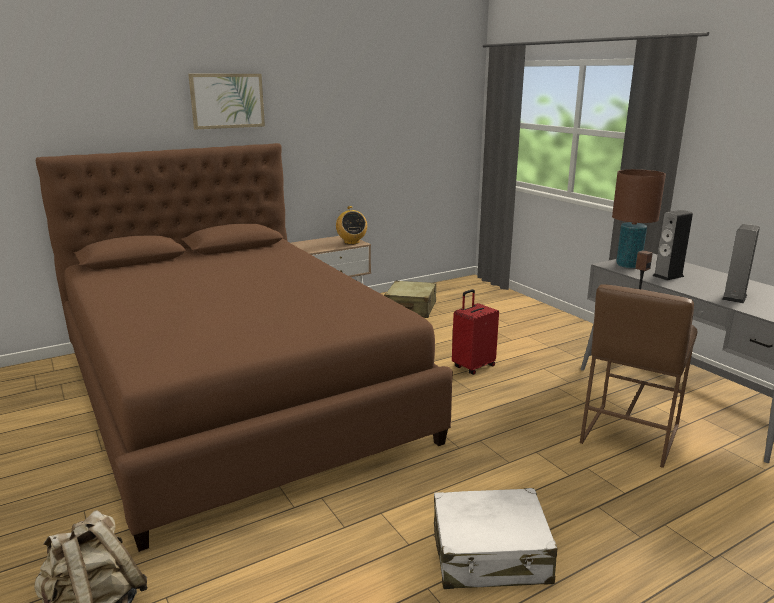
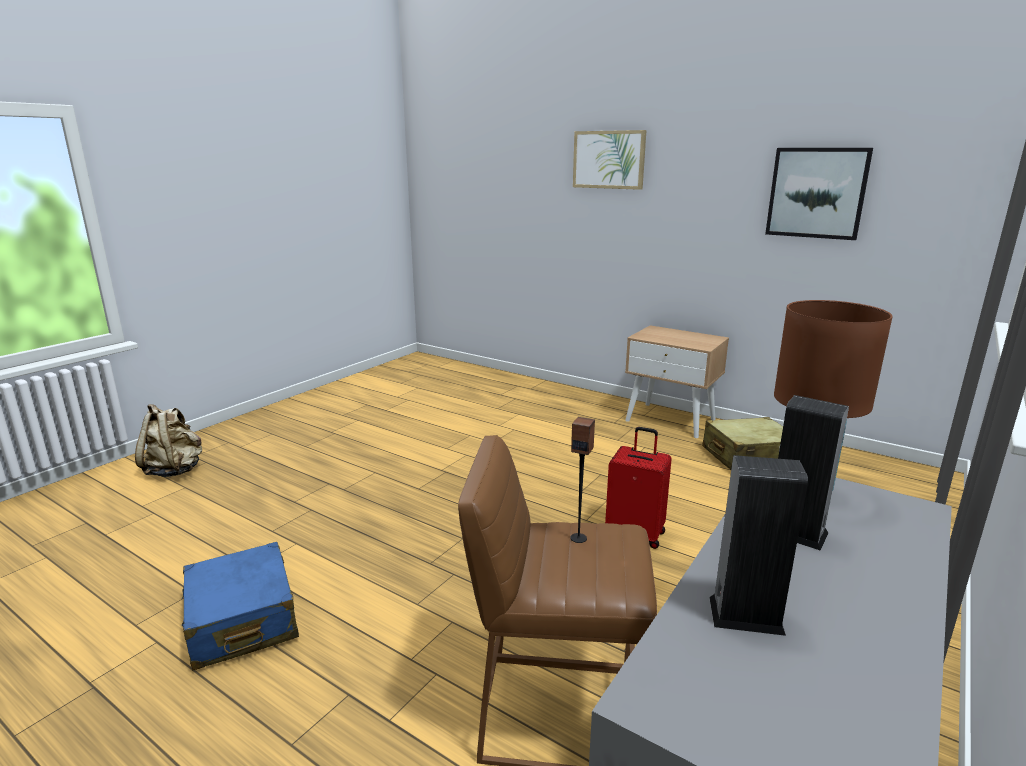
camera: 65 degrees right, 0 degrees up
brown bed [36,143,453,552] -> none
radio [336,206,367,245] -> none
white suitcase [434,488,557,589] -> blue suitcase [182,542,299,671]
none -> picture [765,148,873,240]

